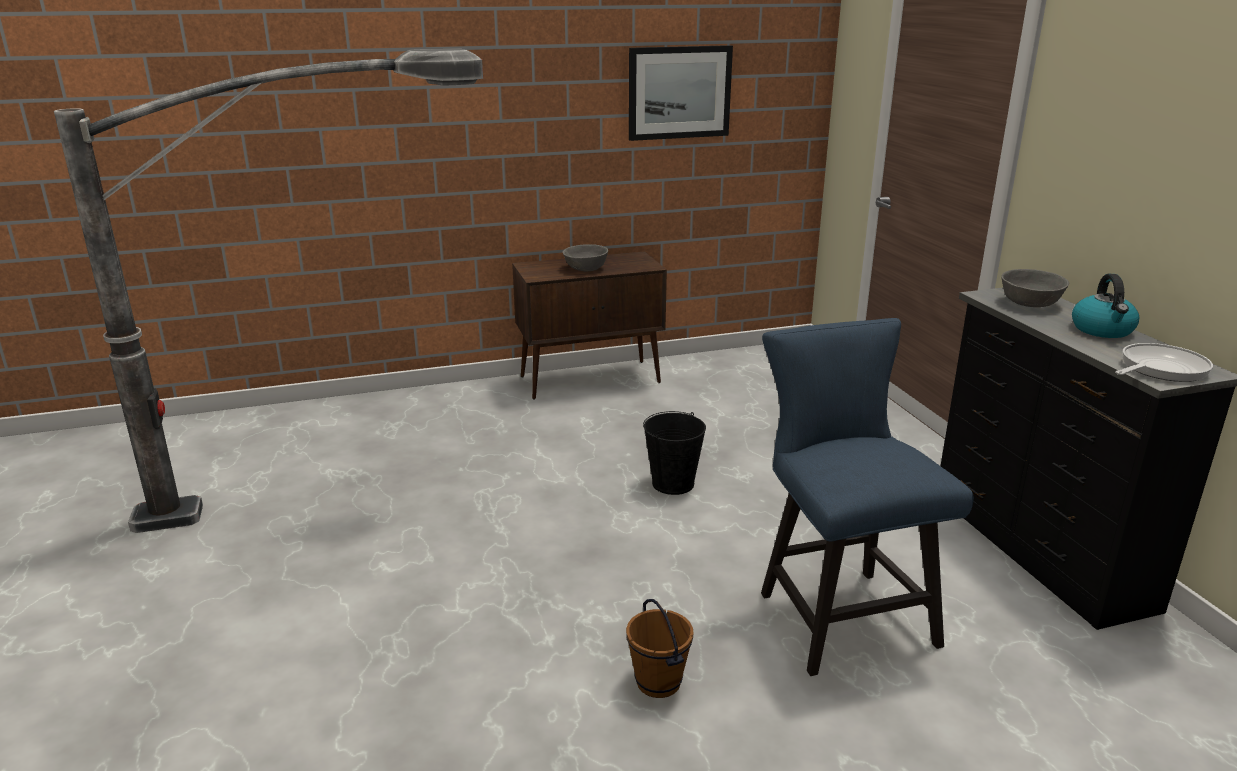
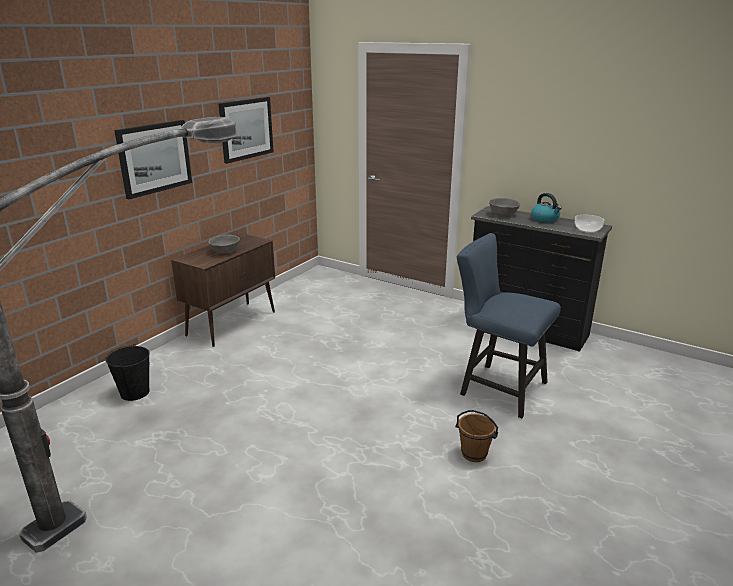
camera: 40 degrees left, 0 degrees up
black bucket [643,411,706,495] -> black bucket moved to [105,344,150,401]
frying pan [1115,343,1213,382] -> bowl [575,215,604,233]
none -> picture [114,120,192,199]

